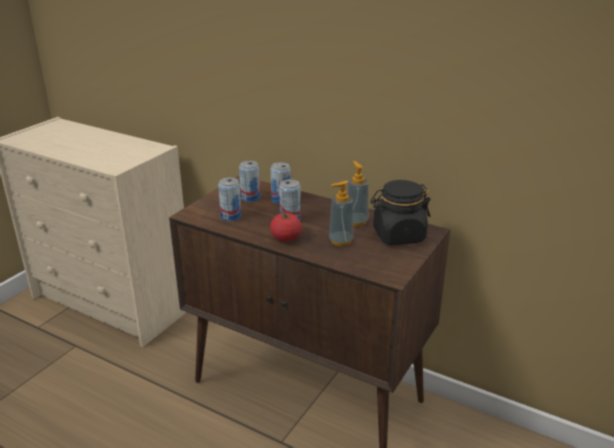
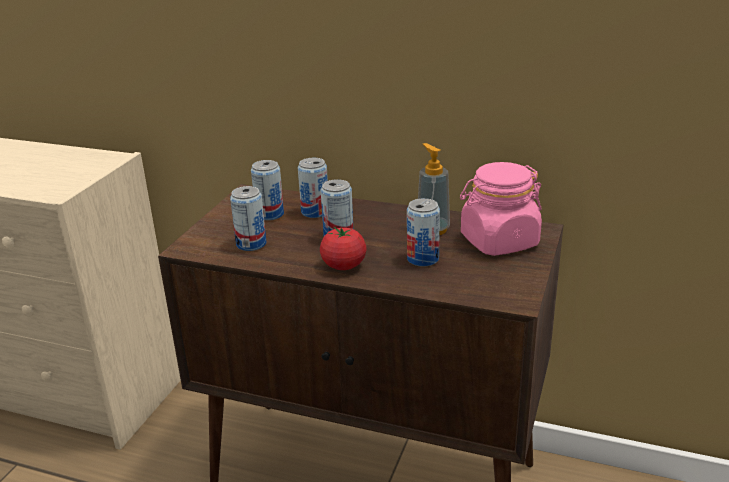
camera: 10 degrees left, 0 degrees up
soap dispenser [329,181,354,246] -> can [407,198,440,267]
black jar [370,180,430,245] -> pink jar [460,162,542,256]

